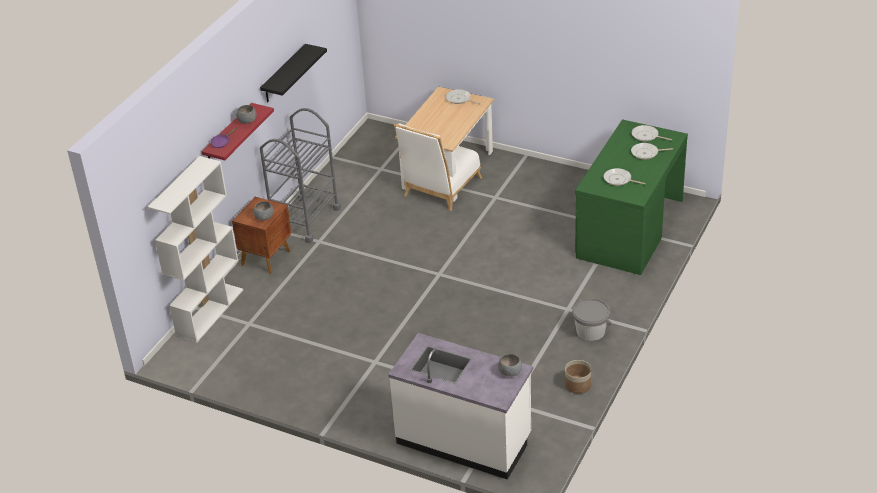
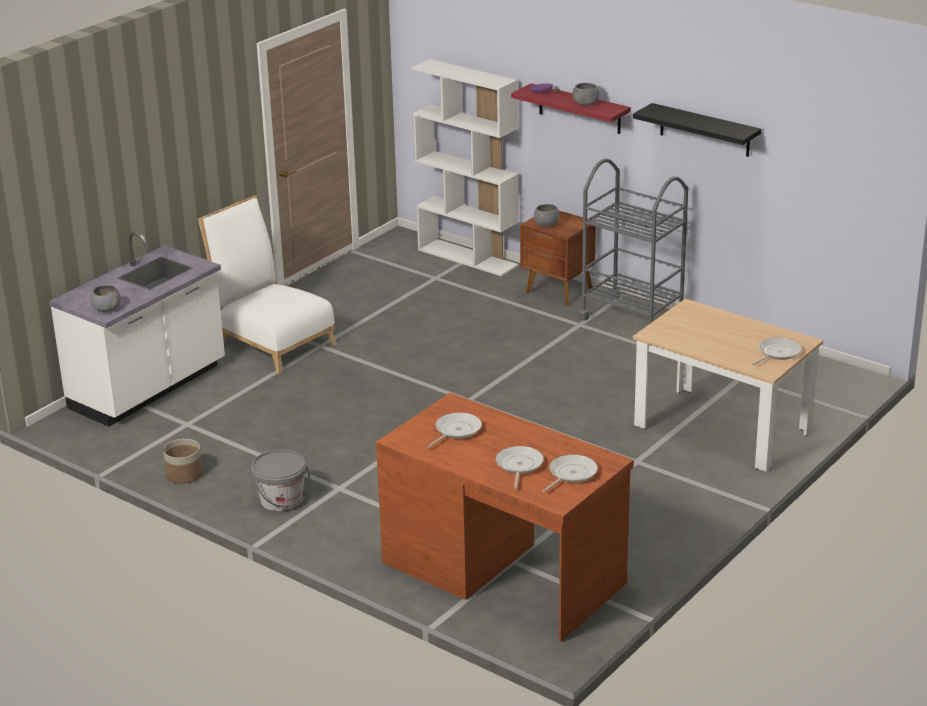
camera: 100 degrees right, 10 degrees down
white chair [394,123,482,211] -> white chair moved to [198,195,337,373]
green desk [575,119,688,275] -> brown desk [376,393,634,642]

